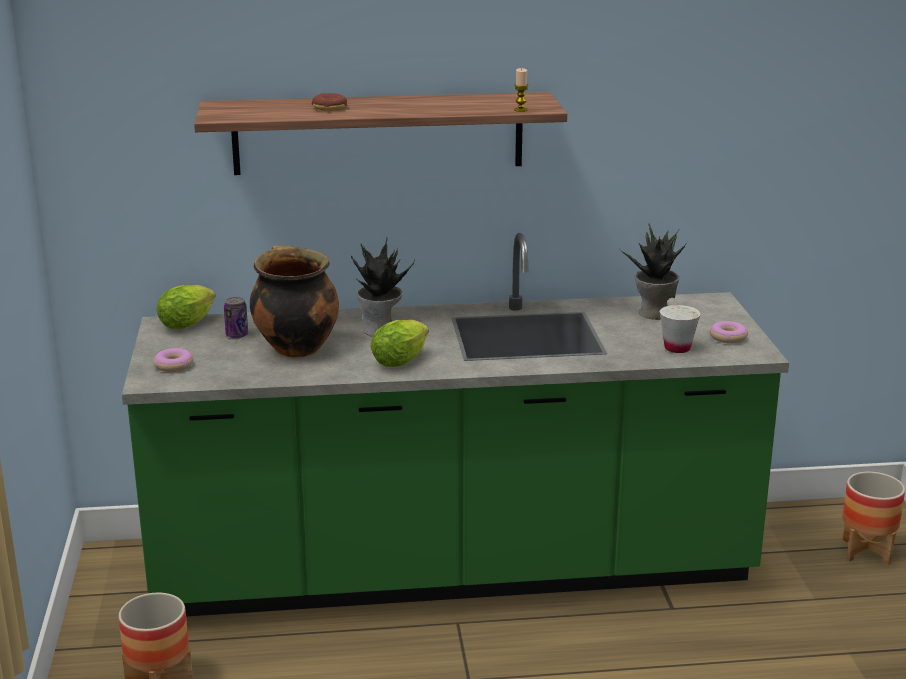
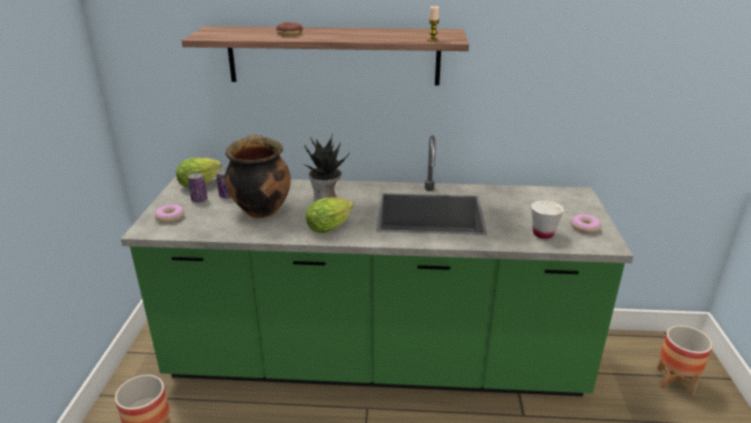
camera: 10 degrees right, 5 degrees up
potted plant [620,224,687,320] -> none
none -> can [188,173,208,203]

